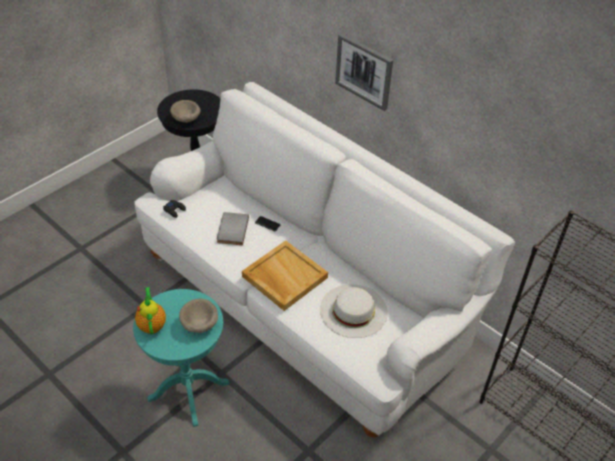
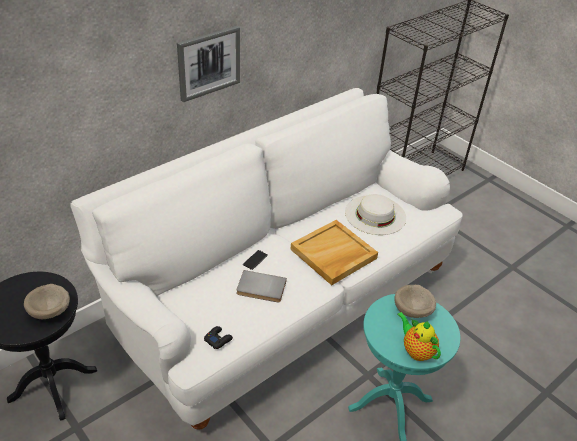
camera: 85 degrees left, 5 degrees down
teapot [135,287,166,335] -> teapot turned 60 degrees clockwise [397,312,441,361]

